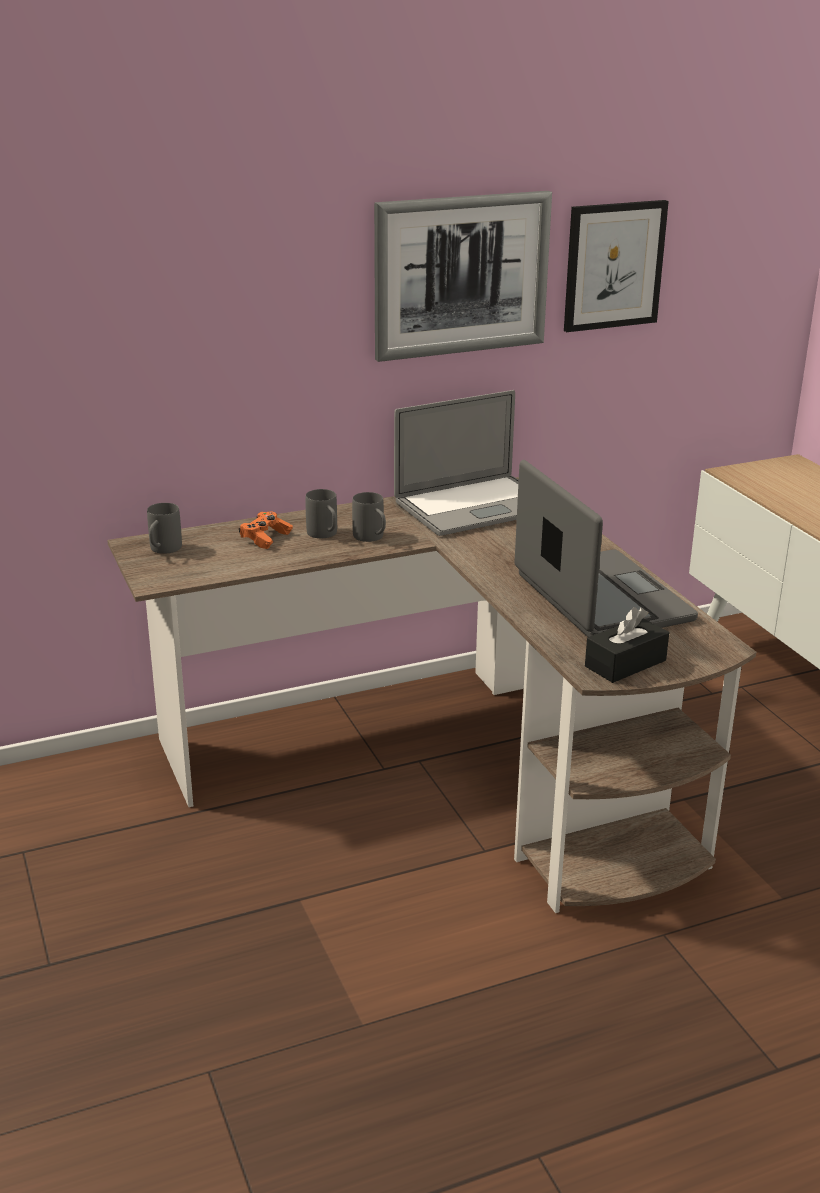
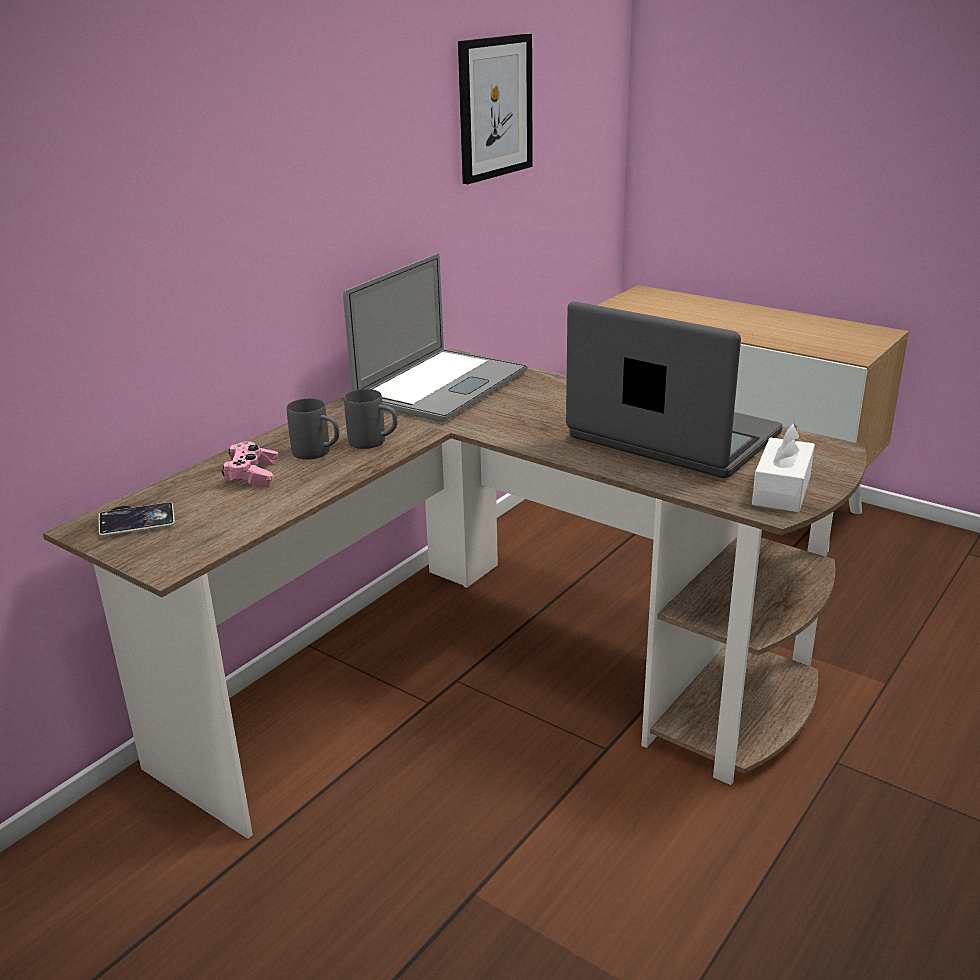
camera: 30 degrees left, 0 degrees up
grey mug [147,503,182,554] -> phone [99,502,175,536]
orange game controller [239,511,293,549] -> pink game controller [222,441,279,487]
picture [374,191,552,362] -> none
black tissue box [585,607,669,683] -> white tissue box [752,424,815,512]

